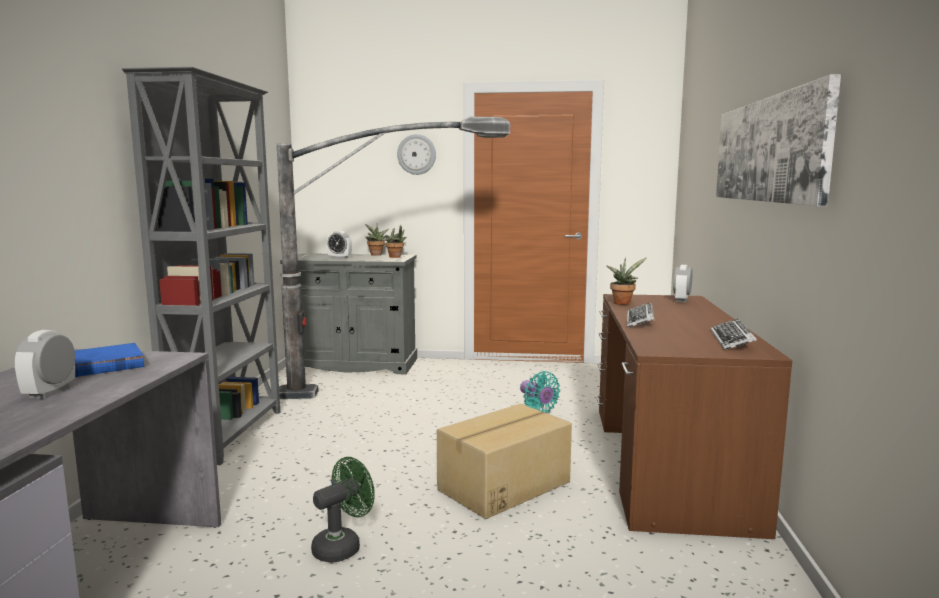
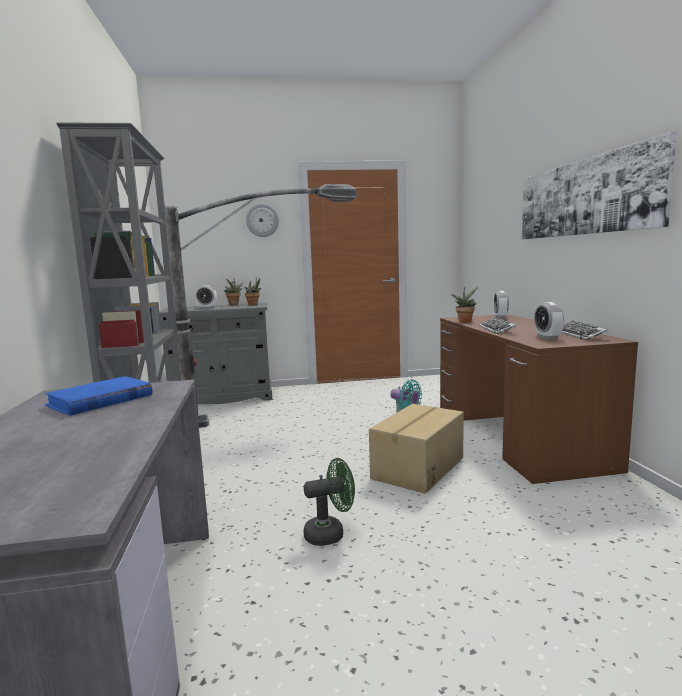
camera: 15 degrees left, 0 degrees up
alarm clock [14,330,75,399] -> alarm clock moved to [534,302,564,339]
green fan [311,457,375,563] -> green fan turned 45 degrees clockwise [304,458,355,546]

